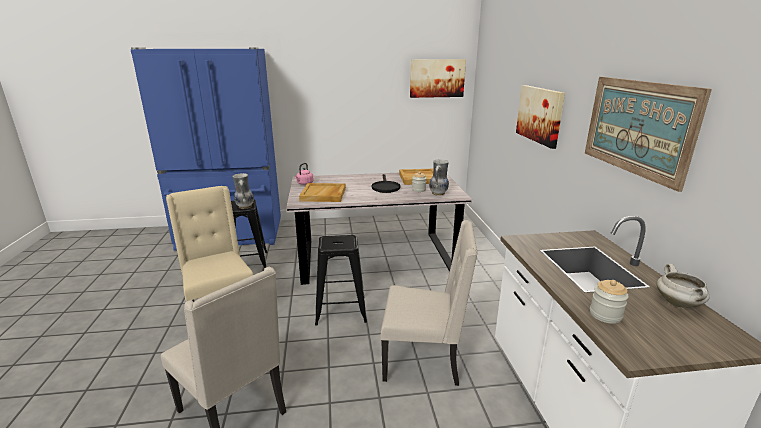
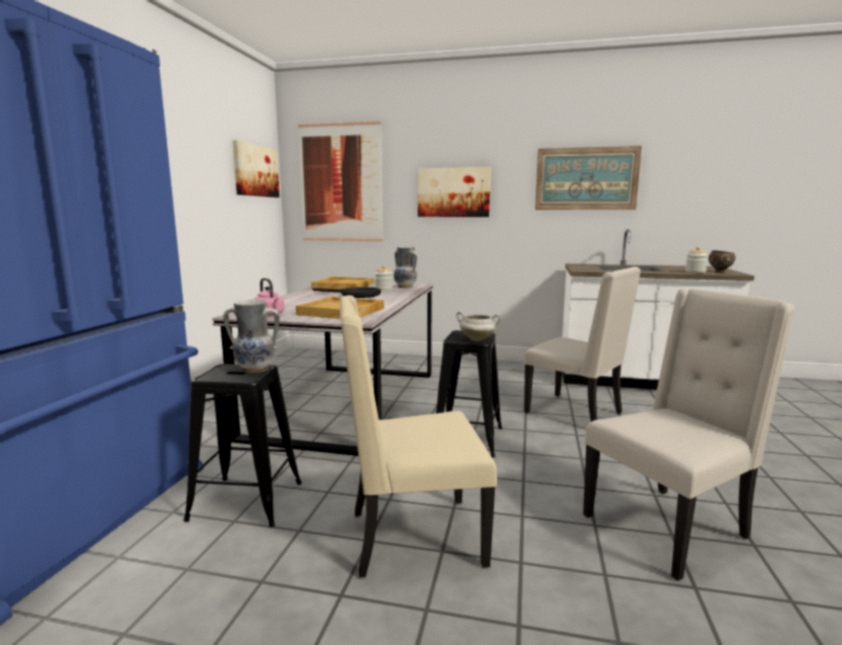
camera: 70 degrees left, 10 degrees down
beige chair [380,220,478,386] -> beige chair turned 105 degrees clockwise [524,267,641,421]
white cooking pot [657,264,710,308] -> white cooking pot moved to [456,311,501,341]
none -> picture [298,121,383,241]
none -> brown bowl [708,250,736,273]

